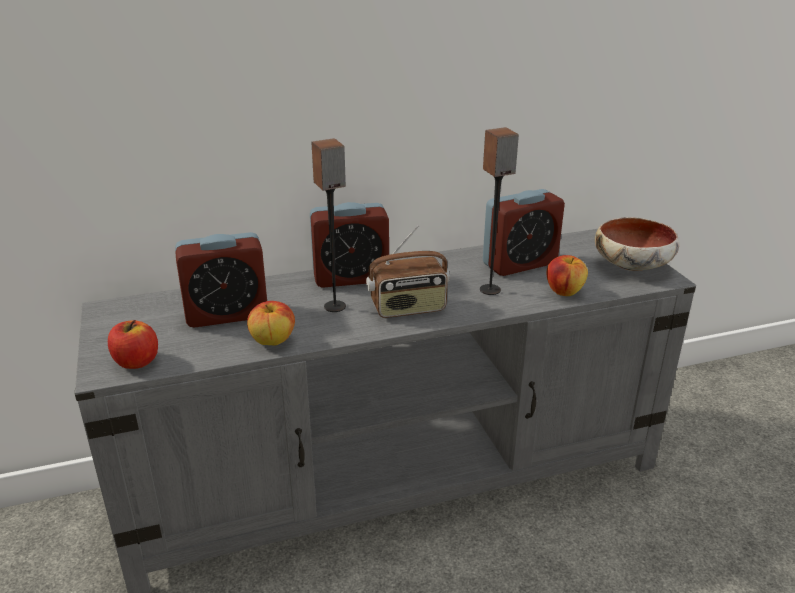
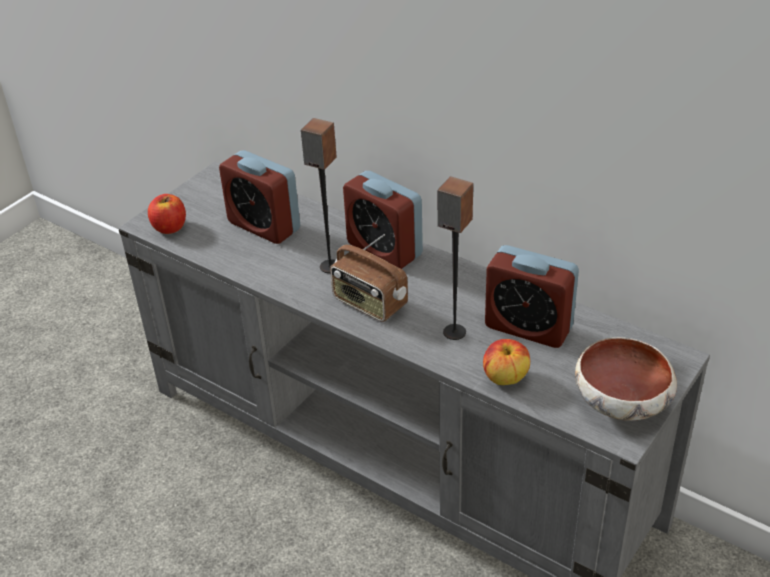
camera: 55 degrees right, 10 degrees up
apple [247,301,295,346] -> none

